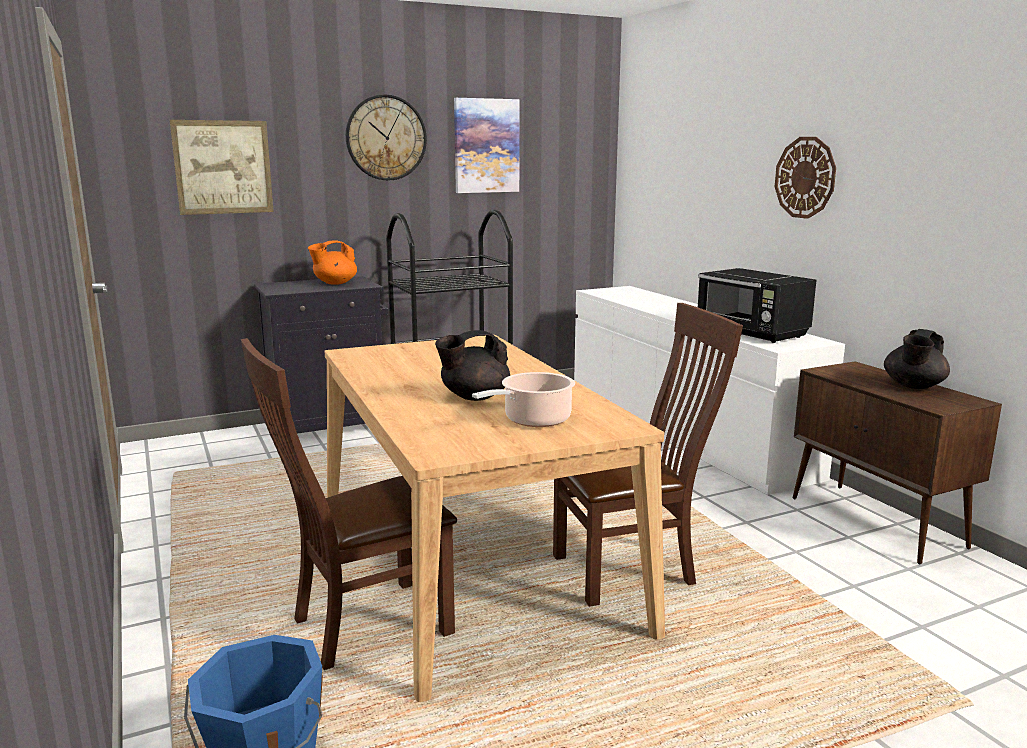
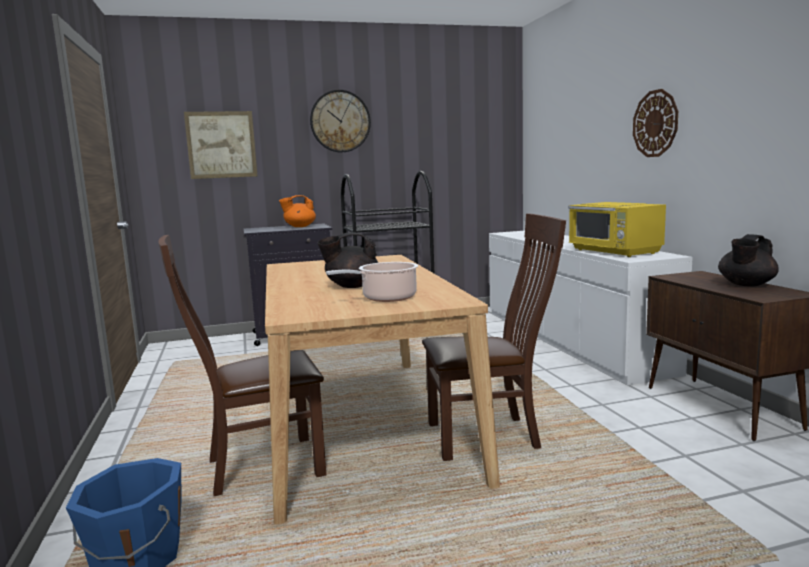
camera: 10 degrees right, 5 degrees down
picture [454,98,520,193] -> none
black microwave [698,268,816,343] -> yellow microwave [568,202,666,257]

